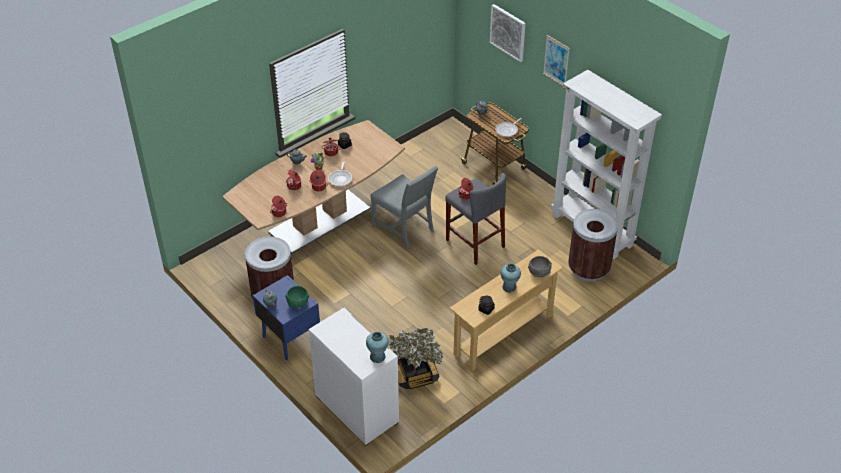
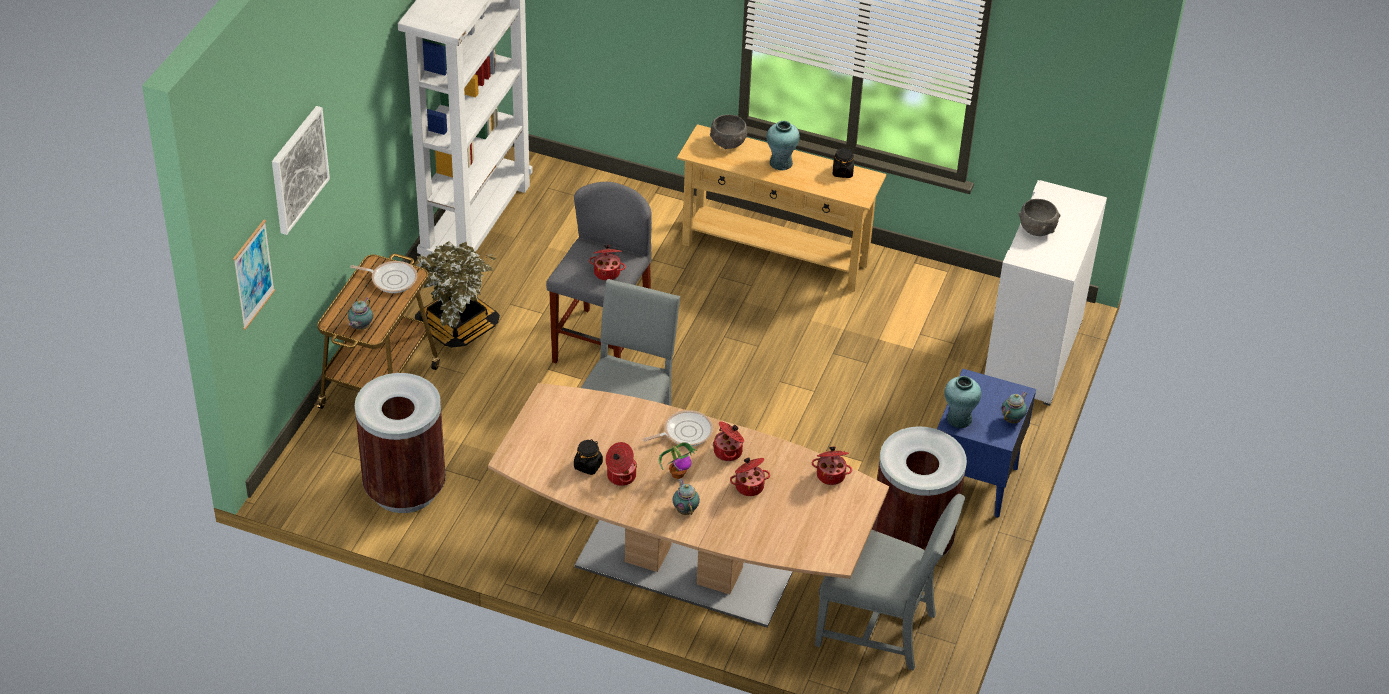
camera: 120 degrees left, 0 degrees up
green bowl [285,286,309,308] -> none
turquoise vase [366,332,389,363] -> turquoise vase moved to [944,376,981,428]
potted plant [388,328,443,389] -> potted plant moved to [415,241,500,348]
picture [543,35,570,86] -> picture moved to [233,220,275,330]
brown trash can [568,209,618,282] -> brown trash can moved to [355,373,446,513]
none -> grey chair [815,494,965,671]
none -> grey bowl [1018,199,1060,236]

